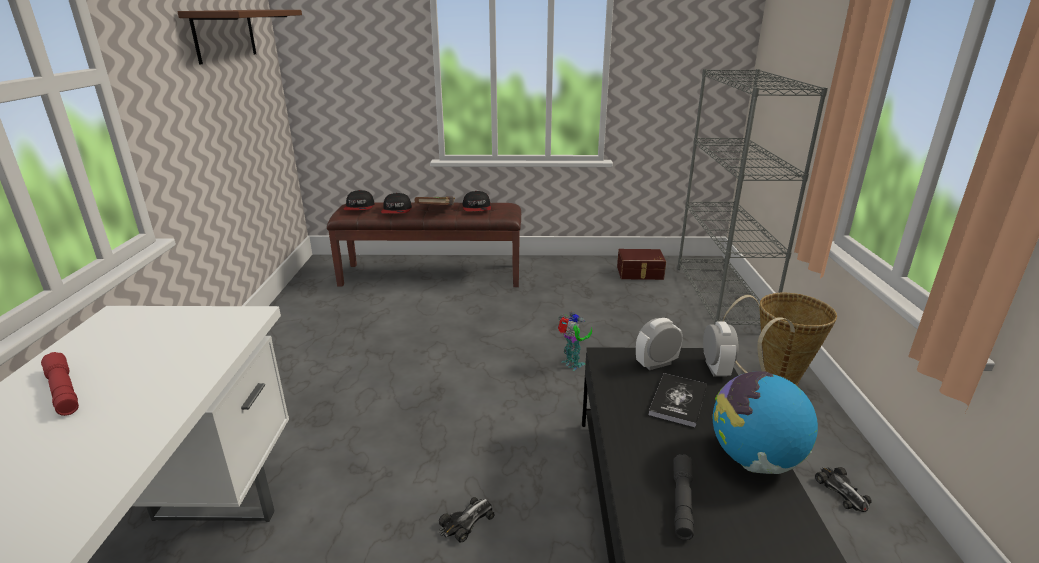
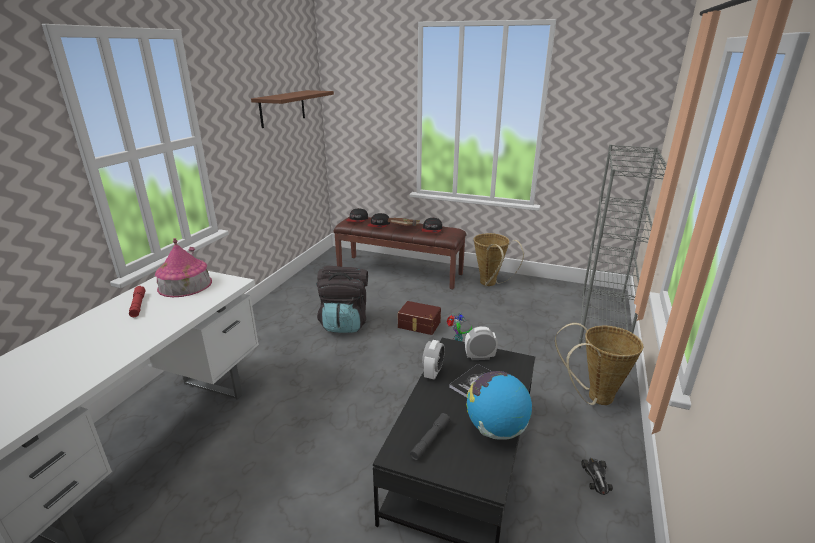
camera: 20 degrees right, 0 degrees up
toy car [439,497,494,543] -> none
brown storage box [617,249,666,280] -> brown storage box moved to [398,301,441,335]
alarm clock [703,321,739,377] -> alarm clock moved to [422,340,445,380]
none -> toy house [155,238,212,297]
none -> black backpack [316,266,368,333]
none -> basket [474,233,524,287]

